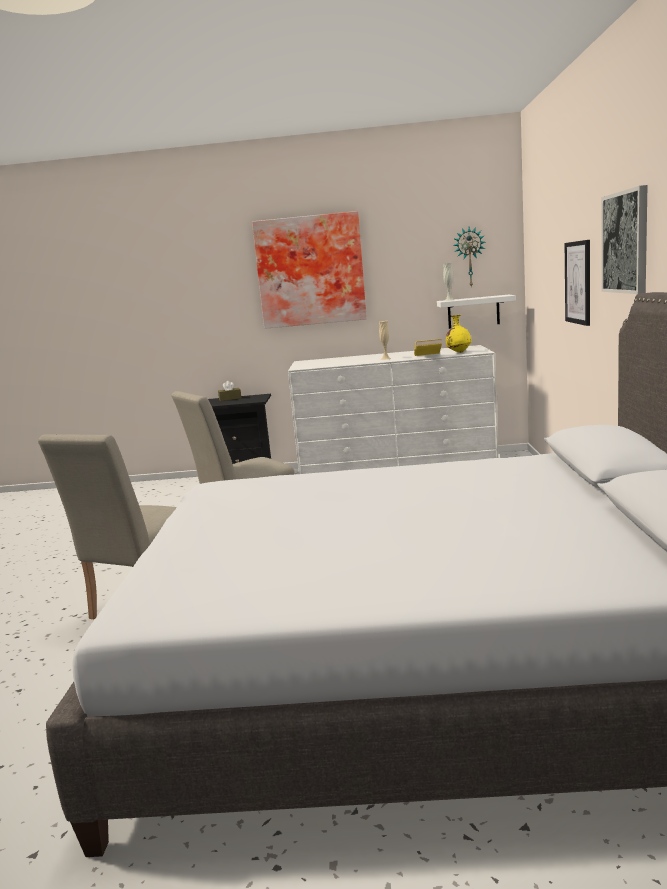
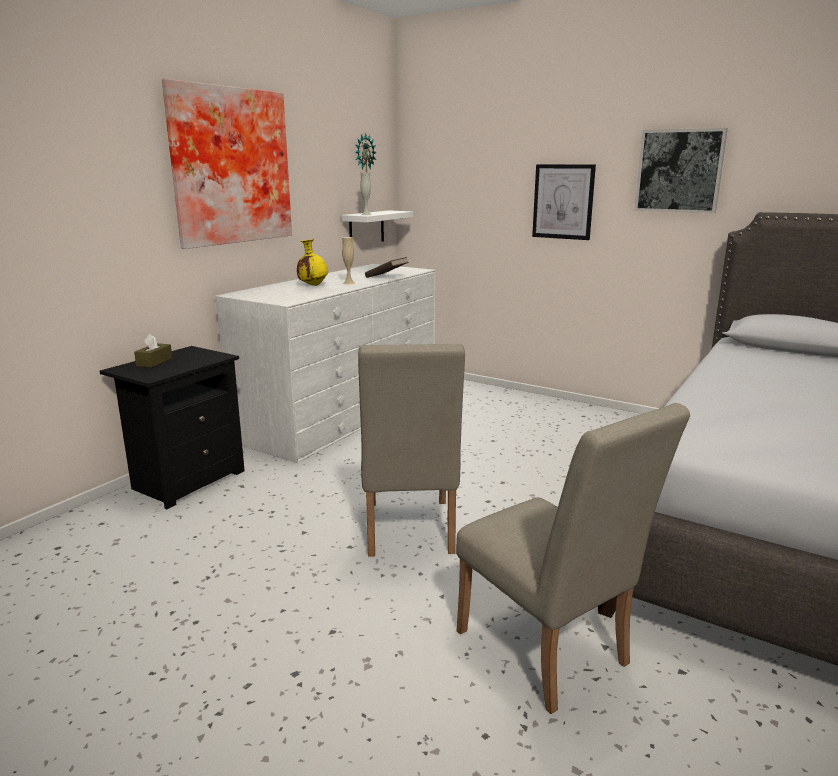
camera: 60 degrees left, 5 degrees up
yellow book [414,339,442,356] -> brown book [365,257,409,278]
yellow vase [446,315,471,353] -> yellow vase moved to [297,239,328,286]

